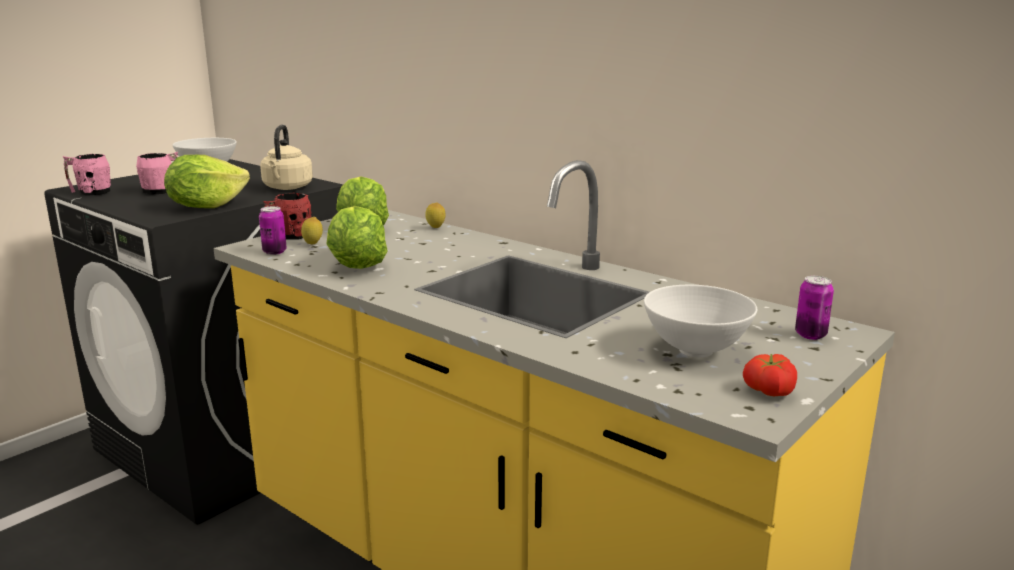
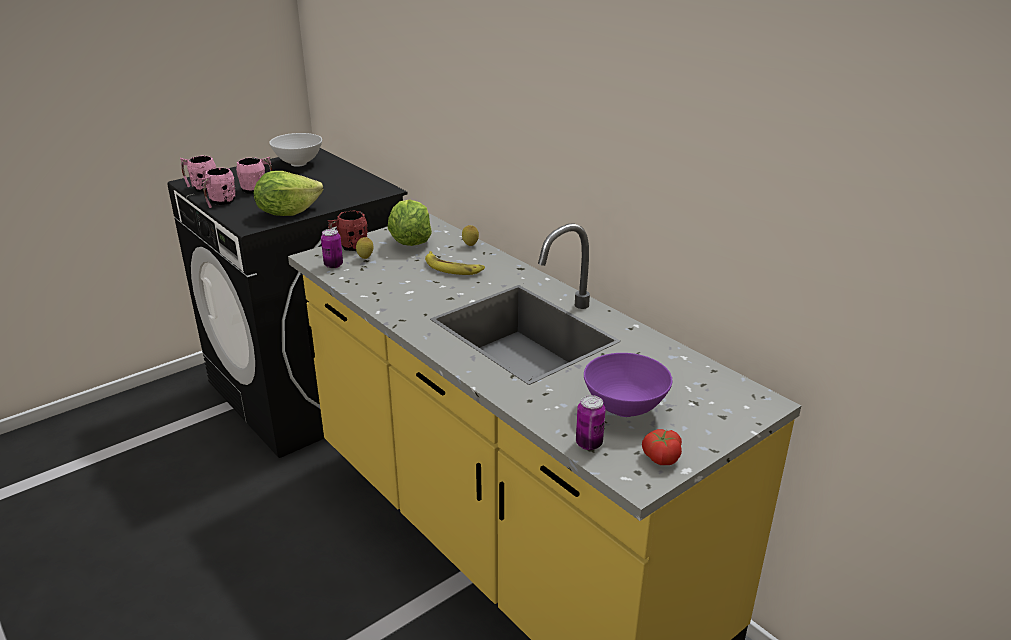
camera: 10 degrees right, 10 degrees up
beige kettle [260,124,313,190] -> none
lettuce [327,206,388,269] -> none
white bowl [644,285,757,358] -> purple bowl [584,353,672,417]
can [795,276,834,340] -> can moved to [576,395,605,450]
none -> pink mug [201,168,236,208]
none -> banana [425,251,485,275]

